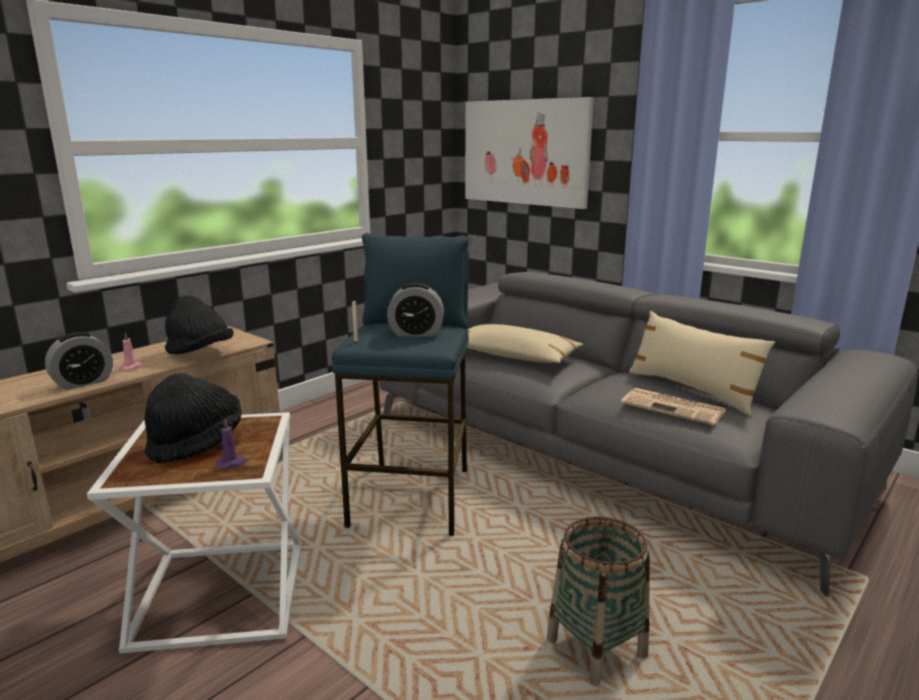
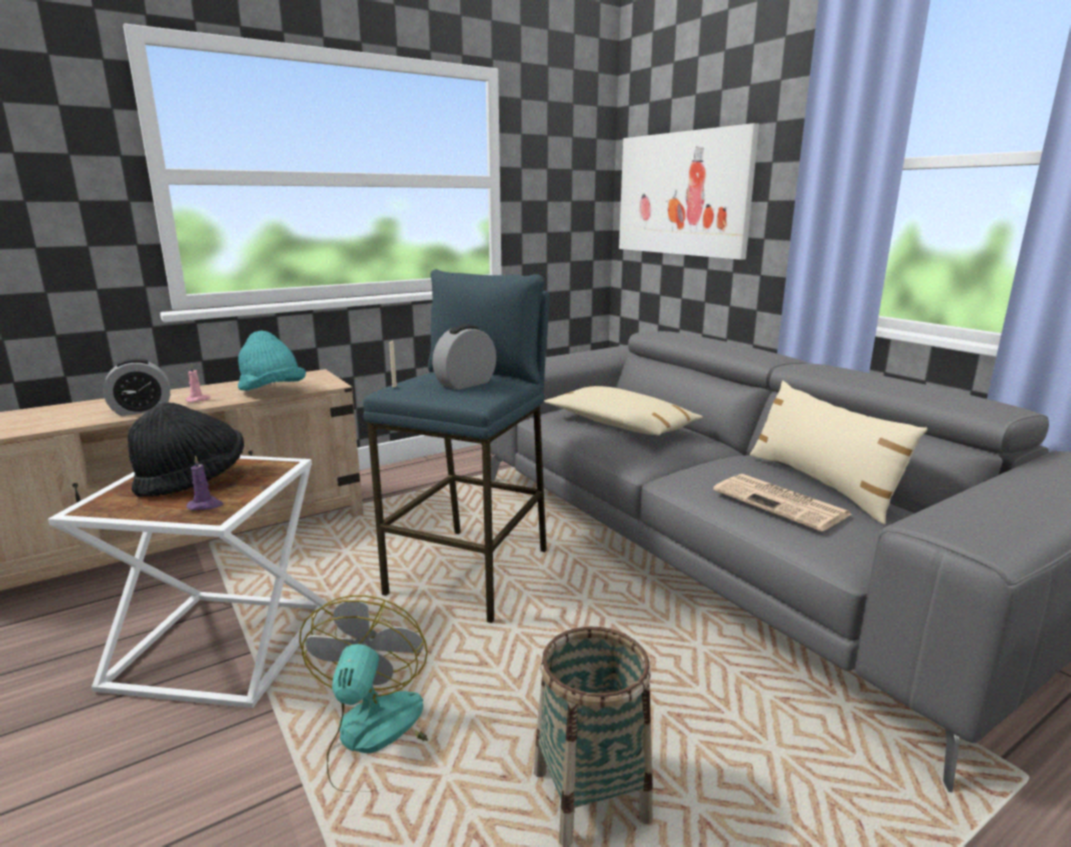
camera: 15 degrees right, 0 degrees up
black hat [165,295,234,354] -> turquoise hat [238,331,306,391]
alarm clock [387,283,444,337] -> alarm clock turned 120 degrees clockwise [432,324,496,390]
none -> fan [299,595,428,792]

